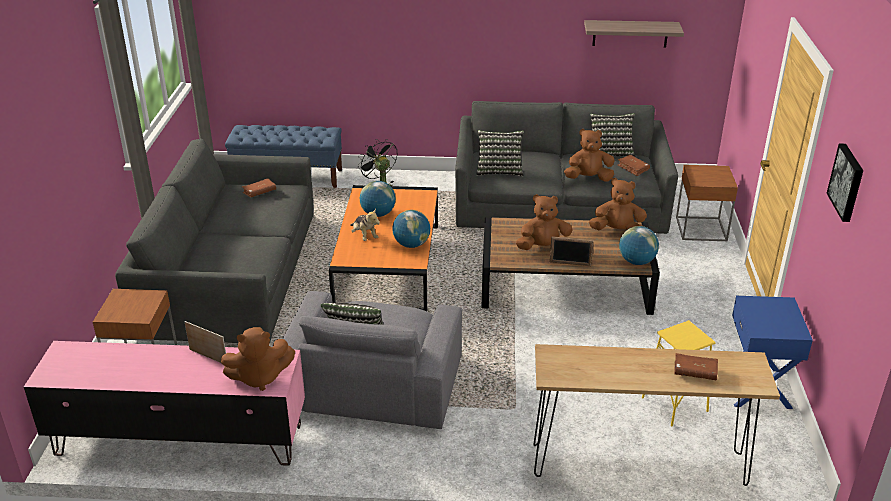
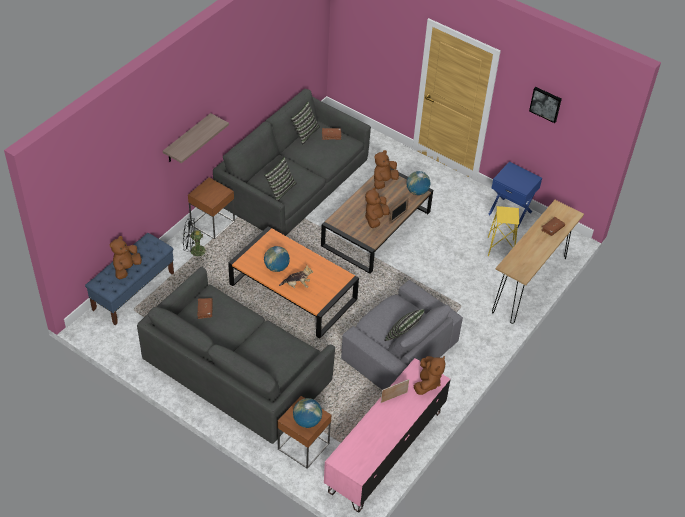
camera: 60 degrees left, 15 degrees up
globe [392,210,430,248] -> globe moved to [293,398,322,428]
brown plush toy [564,129,615,182] -> brown plush toy moved to [110,236,142,279]
shelf [584,20,684,48] -> shelf moved to [163,113,229,163]
brown side table [676,165,738,241] -> brown side table moved to [188,177,235,239]

